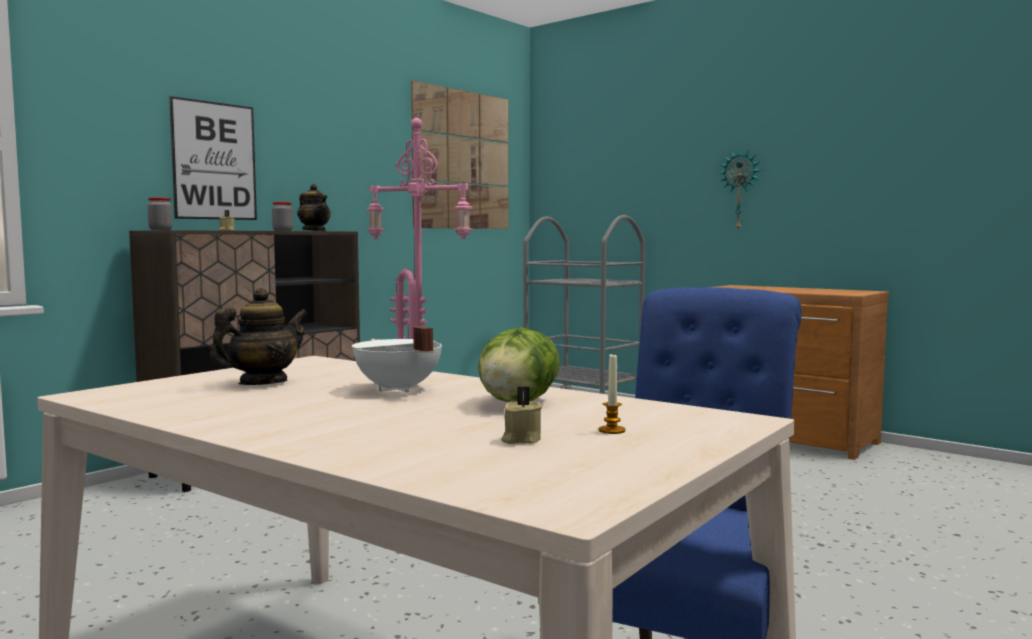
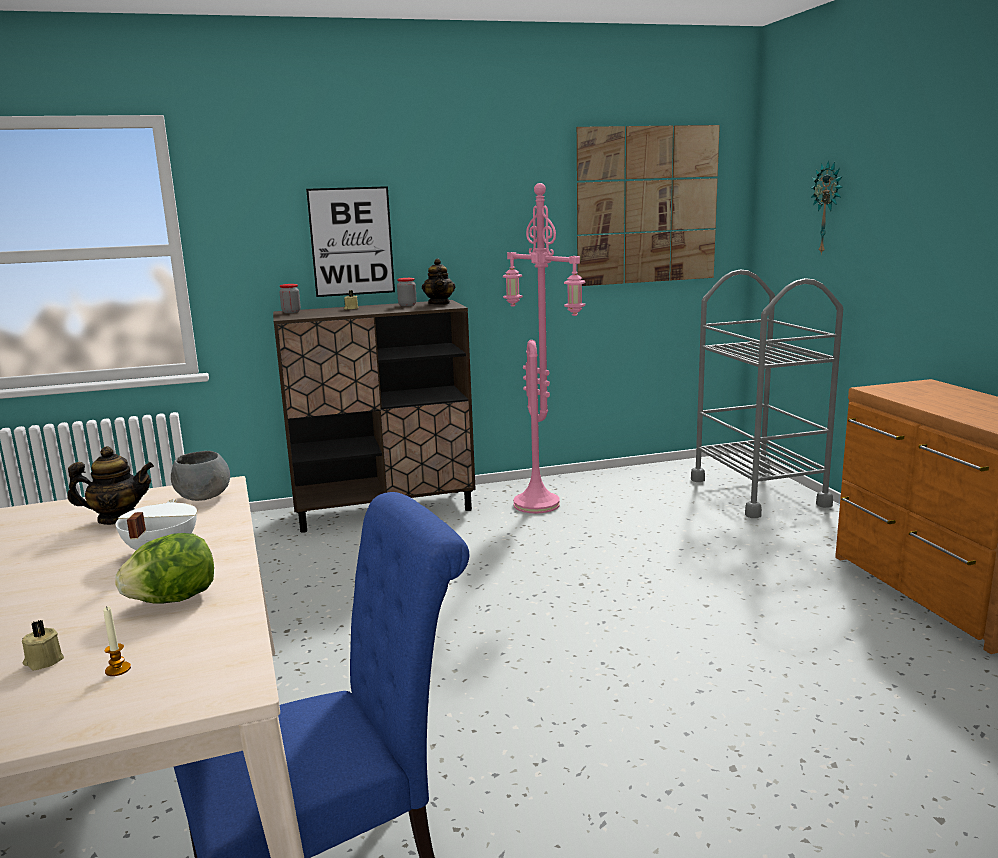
camera: 35 degrees right, 10 degrees up
wall clock [719,148,761,229] -> wall clock moved to [811,160,843,255]
none -> grey bowl [171,451,230,501]

